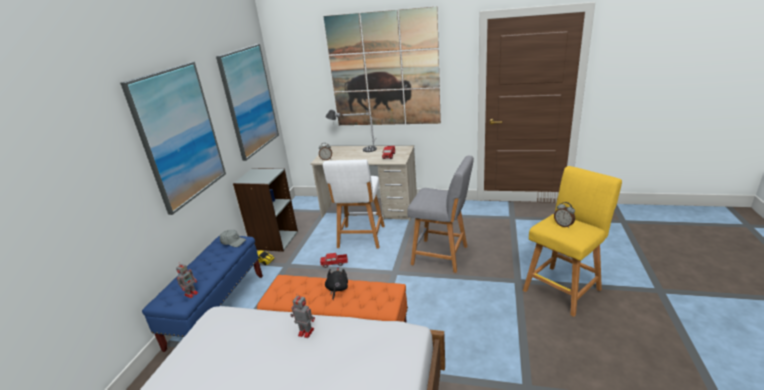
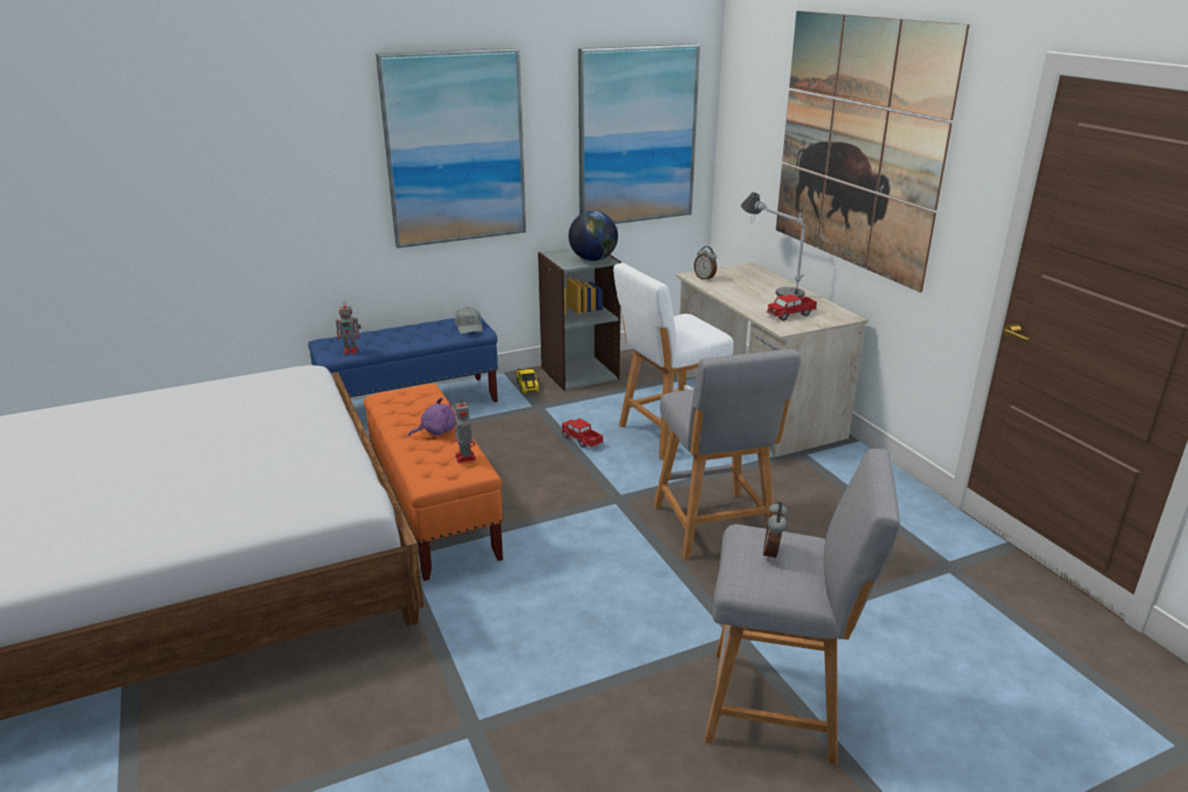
camera: 50 degrees right, 0 degrees up
toy robot [290,294,315,338] -> toy robot moved to [455,398,476,463]
black plush toy [325,267,348,300] -> purple plush toy [408,397,456,436]
yellow stool [523,166,622,317] -> grey stool [704,449,900,766]
none -> globe [569,211,618,261]

